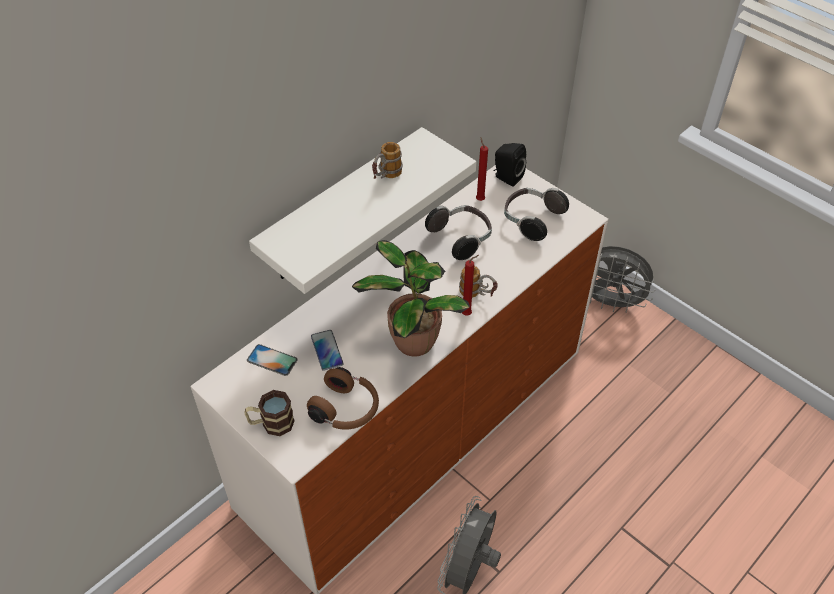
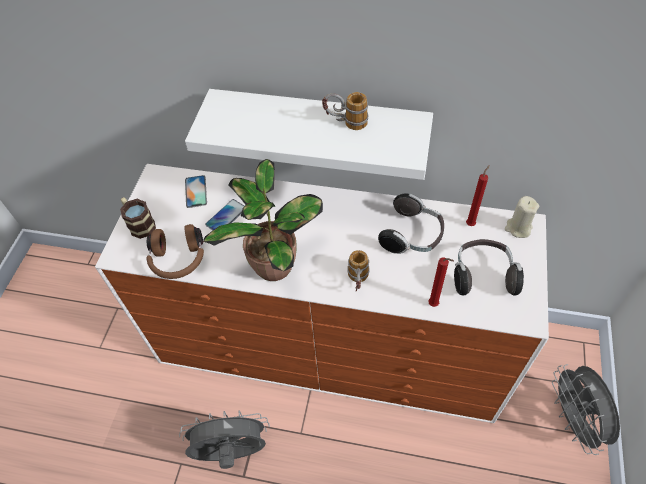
camera: 60 degrees right, 5 degrees up
red candle [462,255,479,316] -> red candle moved to [428,257,454,307]
black speaker [493,143,526,187] -> beige candle [505,196,539,238]

